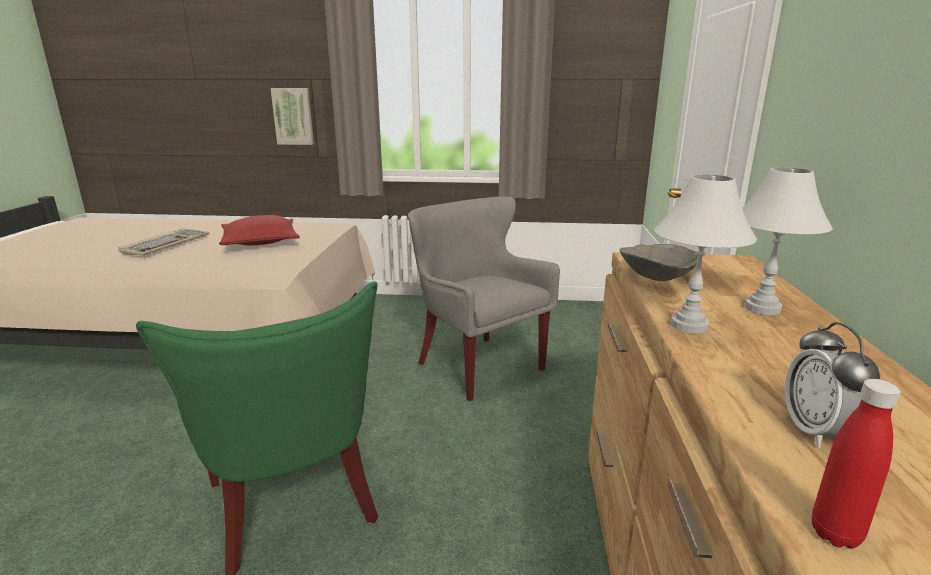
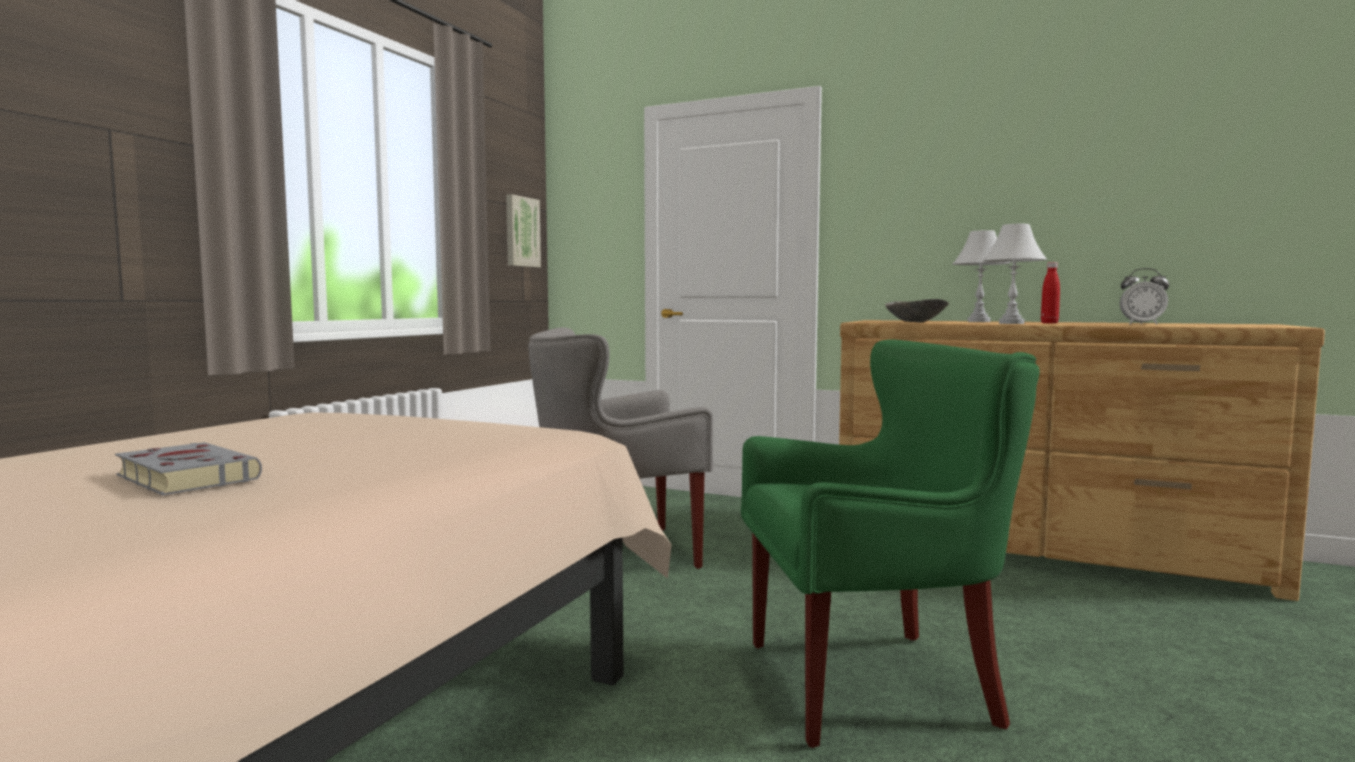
camera: 70 degrees left, 15 degrees down
keyboard [118,228,209,256] -> grey book [115,442,262,495]
red pillow [219,215,300,245] -> none
picture [270,88,314,145] -> picture moved to [506,194,541,268]
red bottle [812,379,901,549] -> red bottle moved to [1041,262,1060,323]

